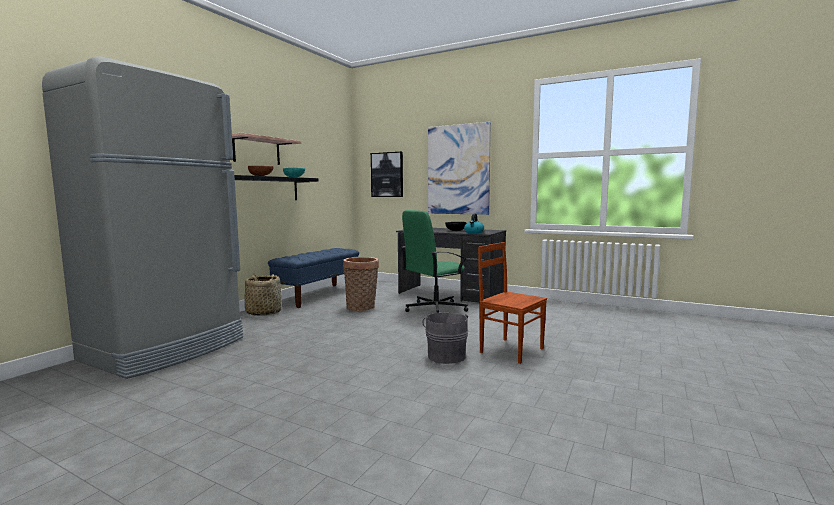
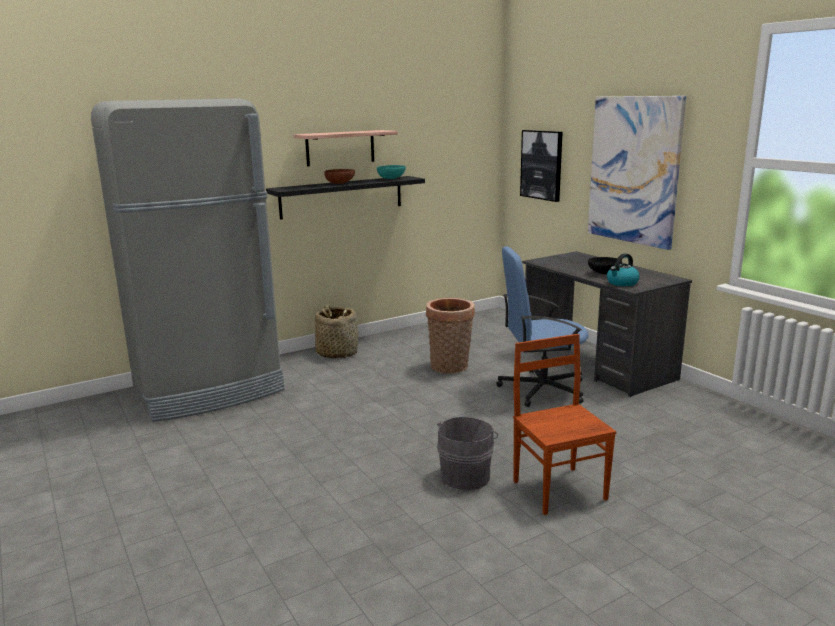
camera: 30 degrees right, 10 degrees up
blue bench [268,248,359,308] -> none
green office chair [402,210,468,313] -> blue office chair [497,246,588,407]

